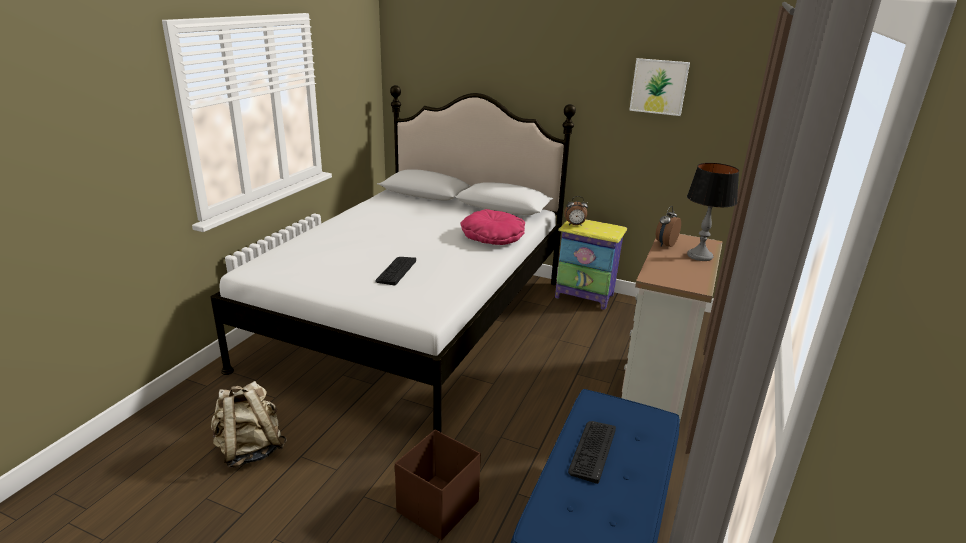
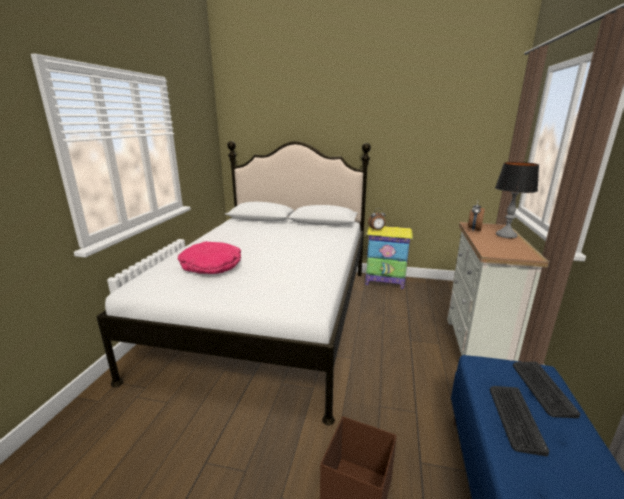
camera: 10 degrees left, 5 degrees down
beige backpack [211,381,287,468] -> none
keyboard [375,257,416,285] -> keyboard moved to [513,362,580,418]
pink pillow [461,209,525,245] -> pink pillow moved to [178,242,241,274]
picture [629,58,690,116] -> none

